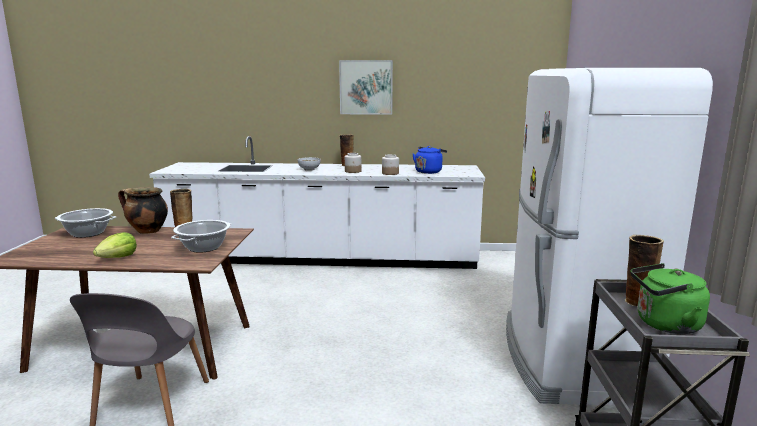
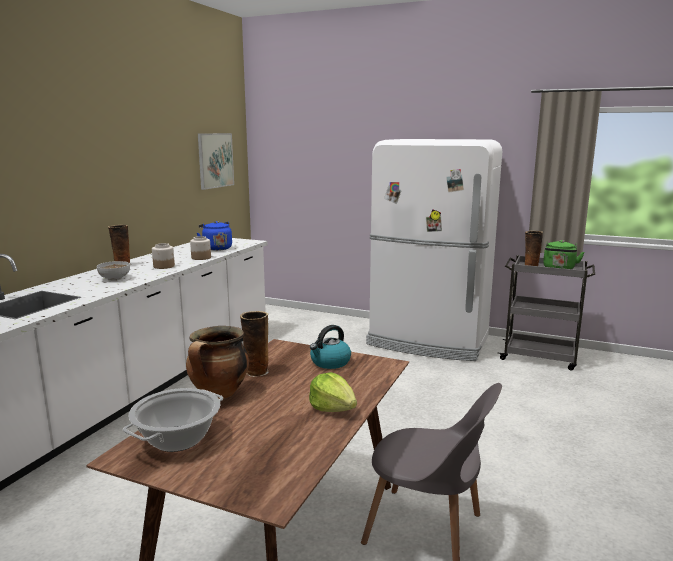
camera: 70 degrees left, 0 degrees up
cooking pot [171,220,231,253] -> kettle [310,325,351,369]
picture [339,60,393,115] -> picture moved to [198,133,234,190]

